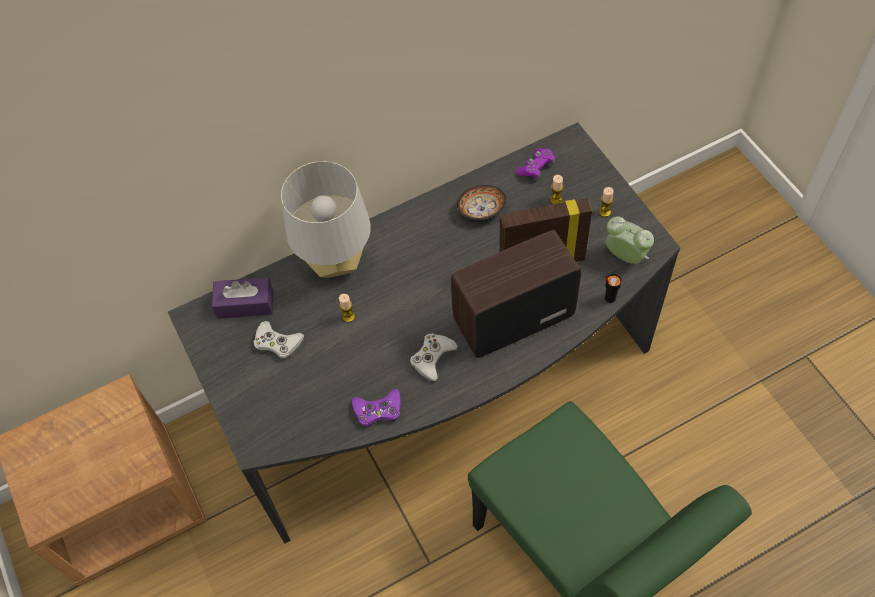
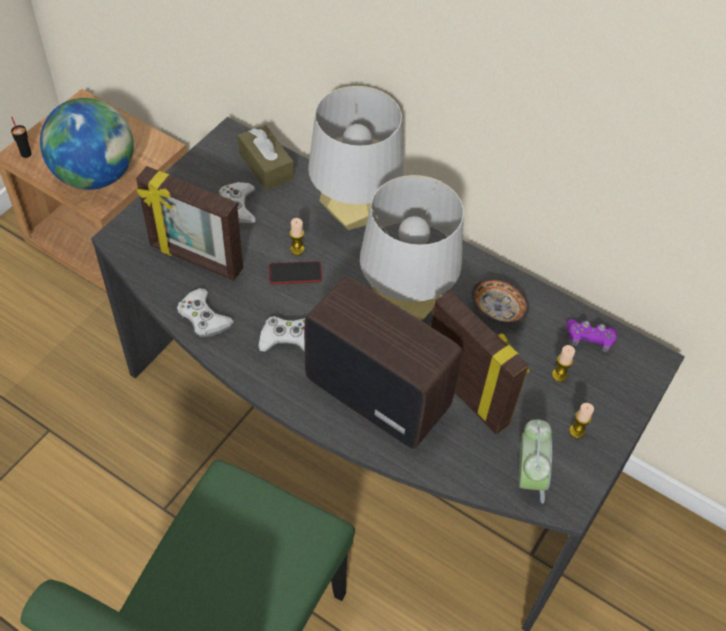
camera: 55 degrees right, 5 degrees down
purple tissue box [212,277,273,319] -> brown tissue box [238,125,294,190]
purple game controller [351,389,401,426] -> white game controller [177,288,234,337]
black cup [605,274,622,303] -> black cup moved to [11,117,32,158]
none -> globe [40,98,134,190]
none -> picture frame [136,166,243,281]
none -> phone [269,261,322,284]
none -> grey table lamp [360,175,464,320]

